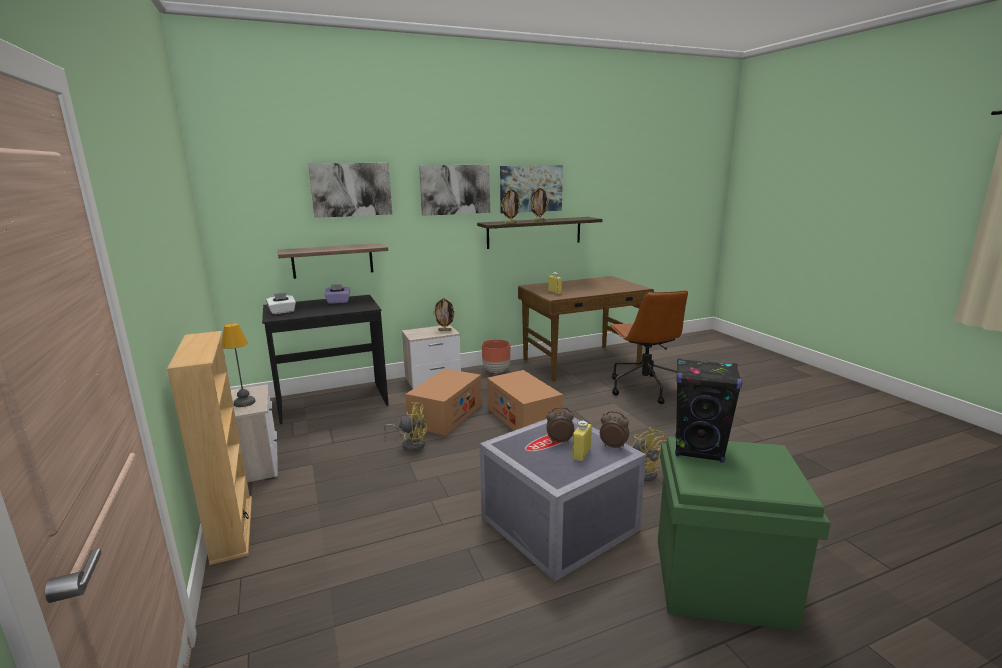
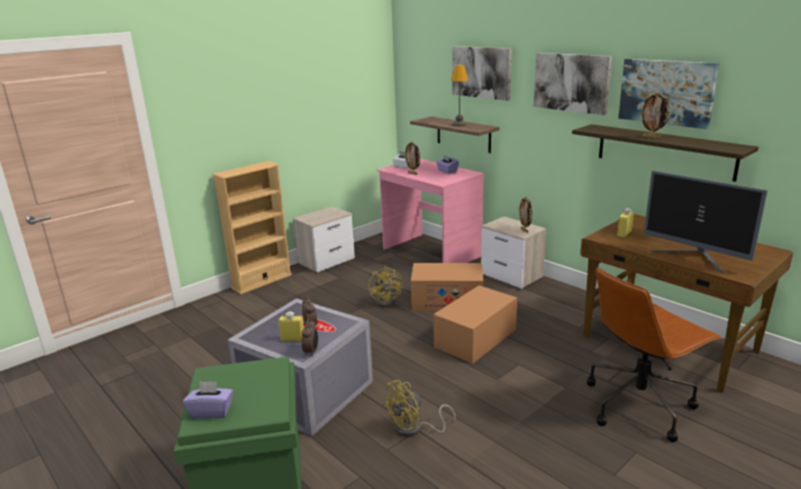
camera: 70 degrees right, 5 degrees up
table lamp [222,323,256,407] -> table lamp moved to [451,65,468,126]
black desk [262,295,389,424] -> pink desk [377,159,484,263]
brown planter [482,340,510,373] -> none
picture frame [501,188,521,224] -> picture frame moved to [404,141,421,175]
black speaker [675,358,742,463] -> none
none -> purple tissue box [183,381,233,419]
none -> monitor [644,170,768,273]

